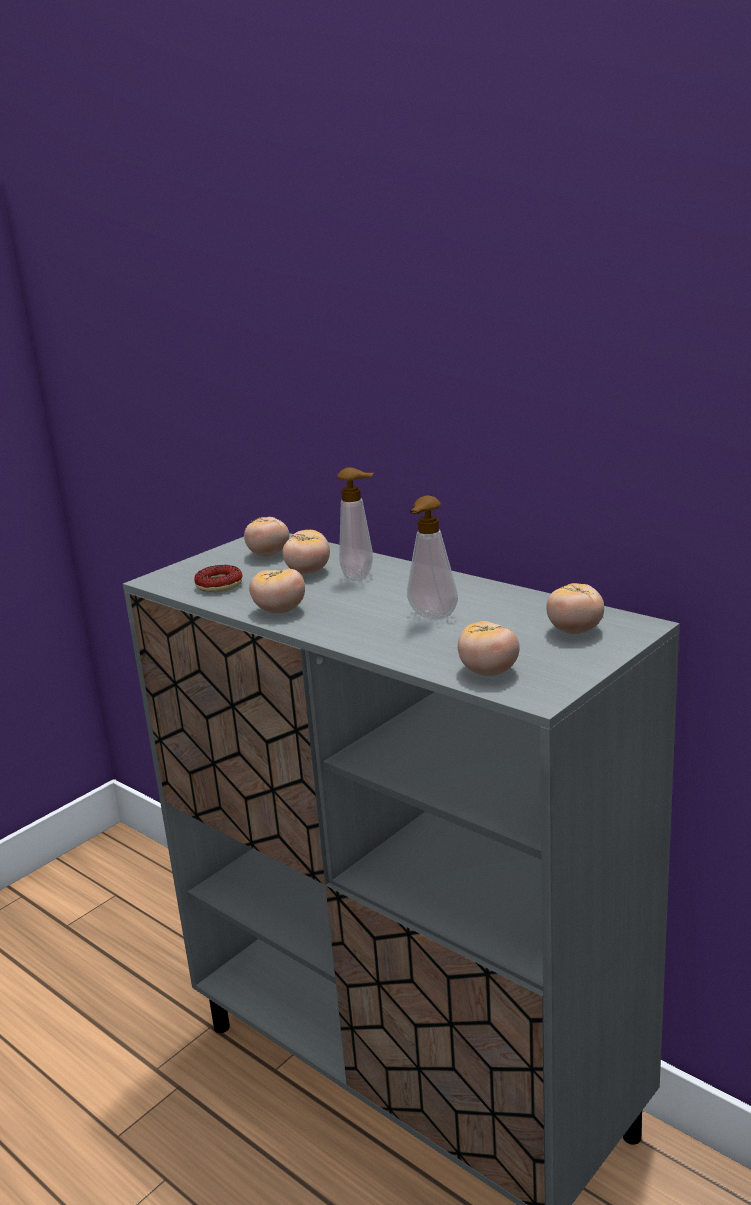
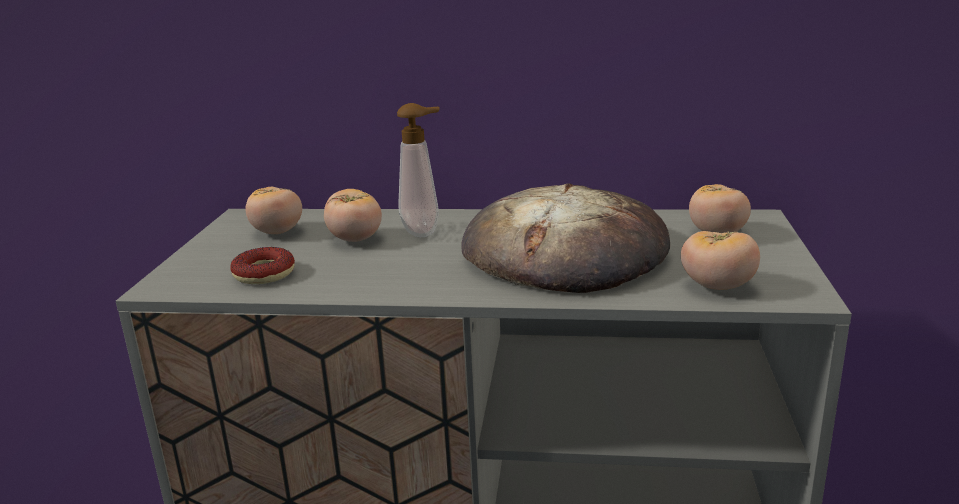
camera: 35 degrees left, 0 degrees up
tomato [249,568,305,613] -> none
soap dispenser [407,495,458,619] -> bread [462,183,670,293]

